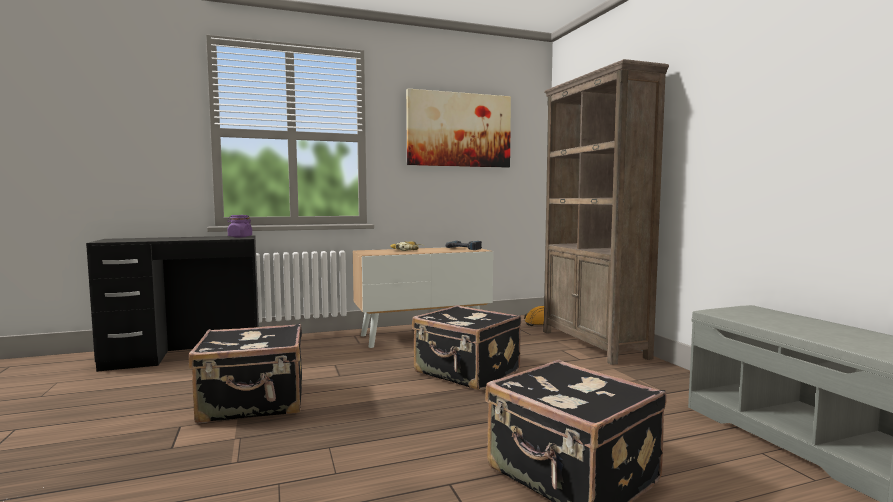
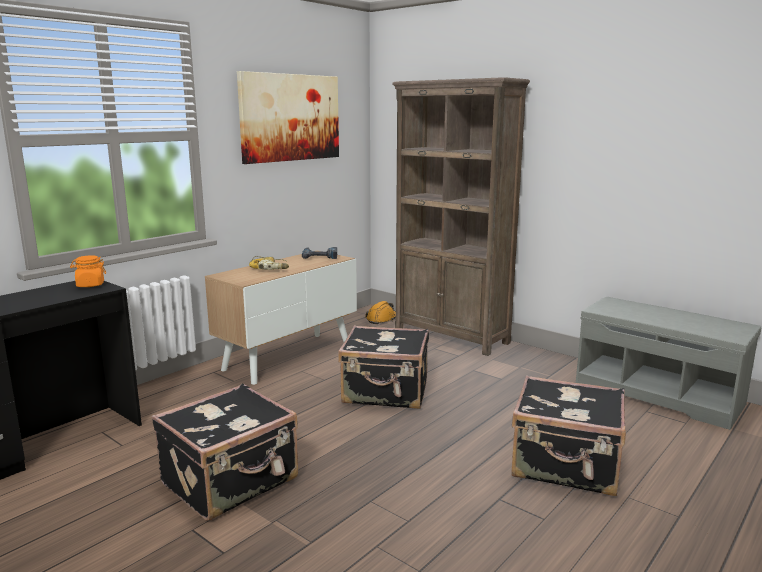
camera: 30 degrees left, 10 degrees up
purple jar [227,215,252,237] -> orange jar [70,255,106,287]

